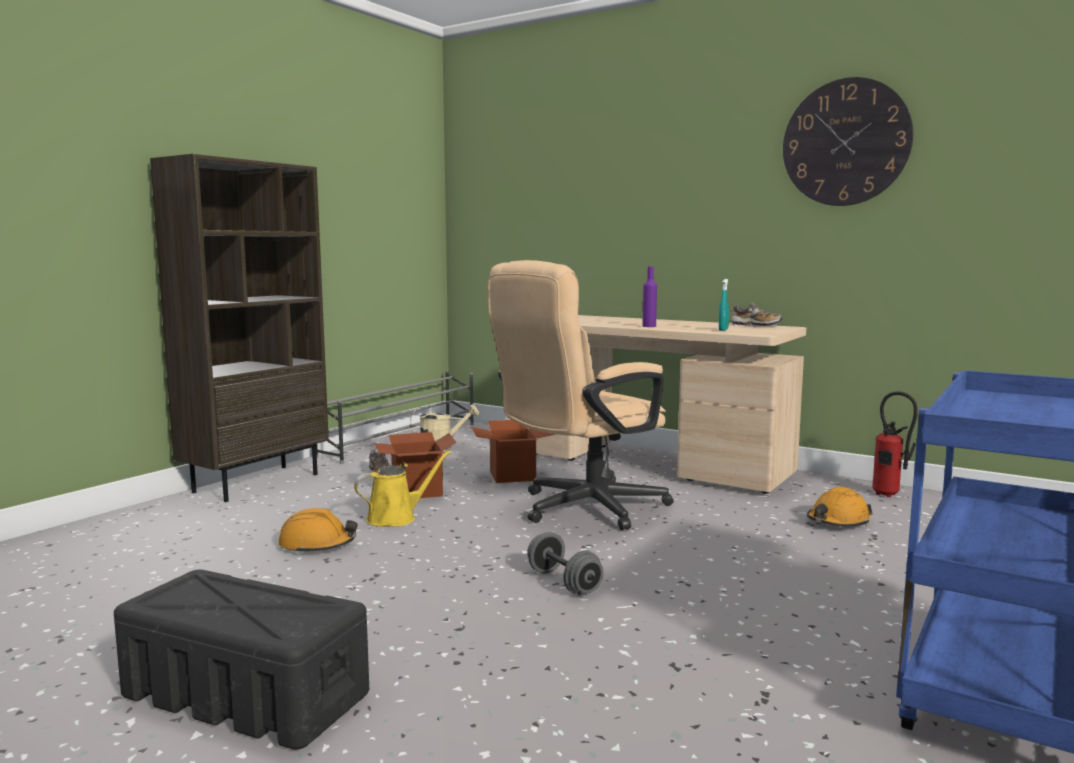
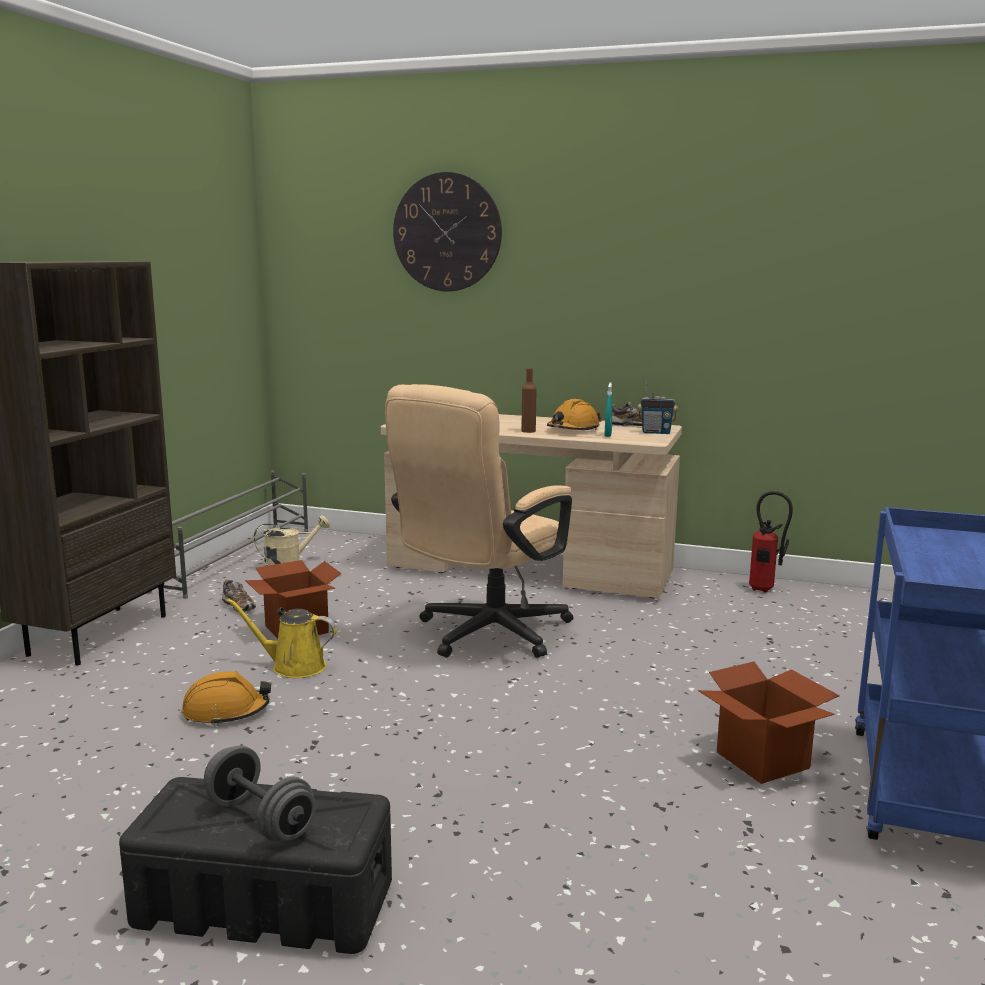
camera: 15 degrees left, 5 degrees up
yellow watering can [354,450,451,526] -> yellow watering can turned 120 degrees counterclockwise [226,598,337,678]
cardboard box [471,420,555,483] -> cardboard box moved to [698,662,840,784]
grey dumbbell [527,532,604,595] -> grey dumbbell moved to [204,746,316,842]
purple bottle [642,267,657,327] -> brown bottle [521,368,537,433]
wall clock [783,77,913,206] -> wall clock moved to [393,172,502,291]
orange hard hat [807,487,873,527] -> orange hard hat moved to [547,399,601,430]
none -> radio [638,380,678,434]

